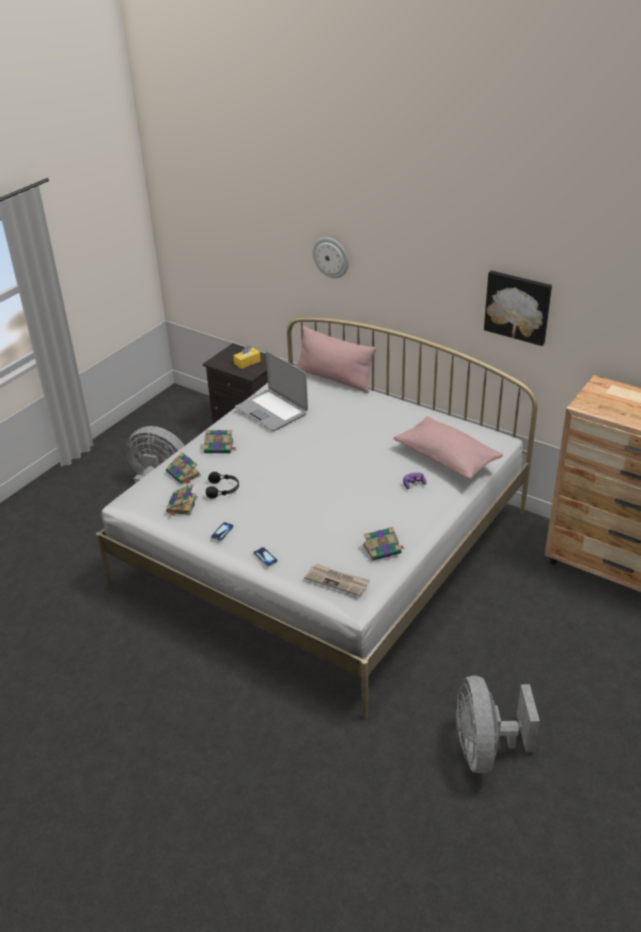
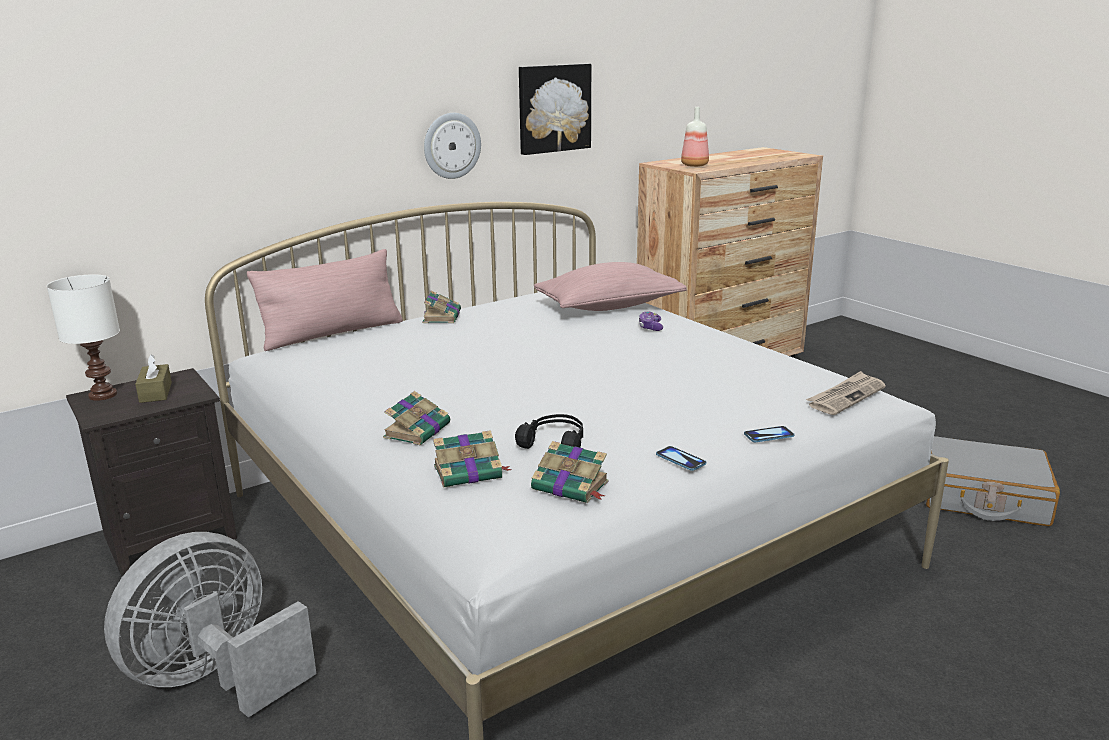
camera: 70 degrees left, 15 degrees down
yellow tissue box [233,345,261,369] -> brown tissue box [135,355,172,403]
laptop [235,351,308,431] -> none
wall clock [312,237,349,278] -> wall clock moved to [424,113,481,179]
book [363,527,404,561] -> book moved to [422,291,461,323]
grey fan [456,676,540,773] -> grey suitcase [926,436,1060,526]
none -> white table lamp [47,274,120,401]
none -> bottle [681,107,709,167]

